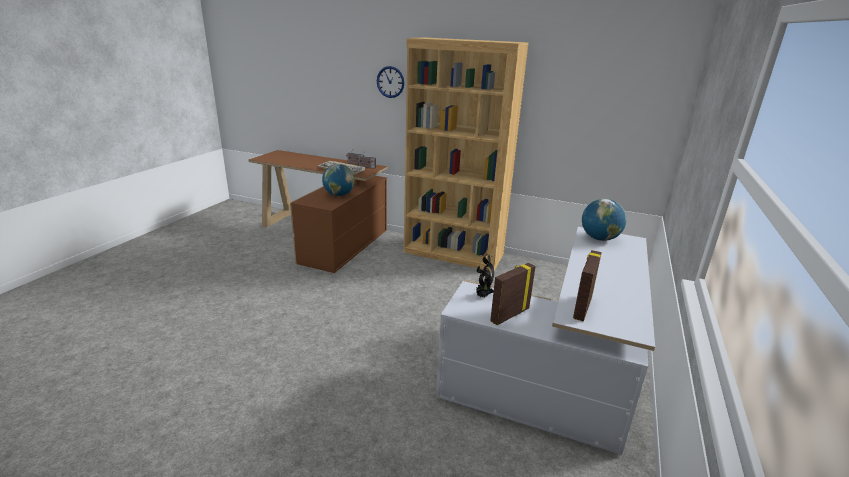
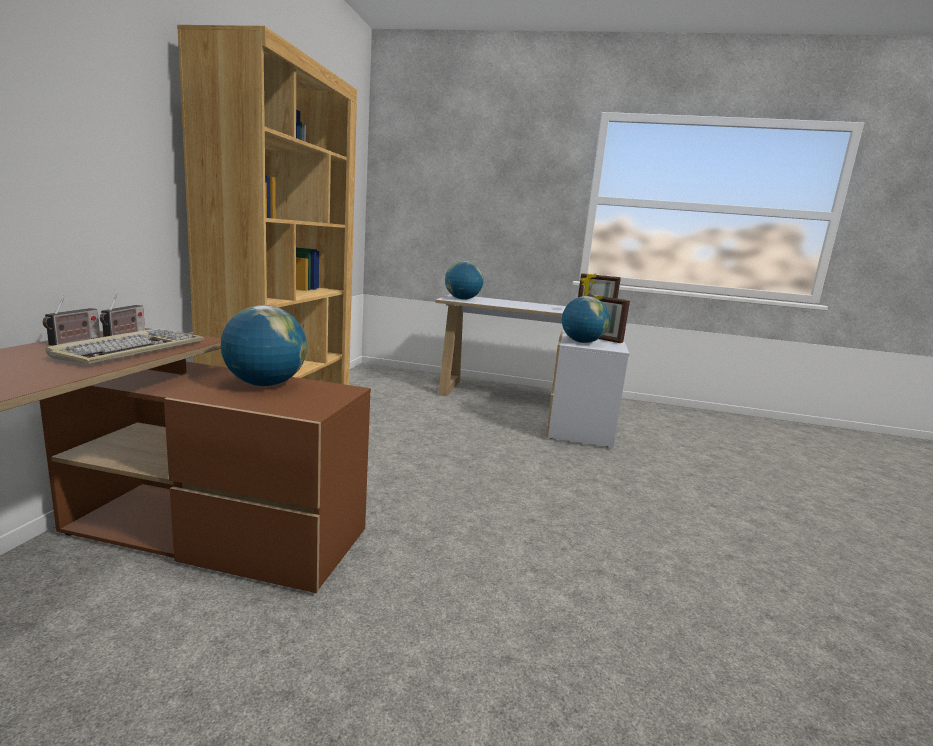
camera: 100 degrees left, 10 degrees down
wall clock [377,66,405,98] -> none
potted plant [476,254,494,298] -> globe [562,296,610,343]

